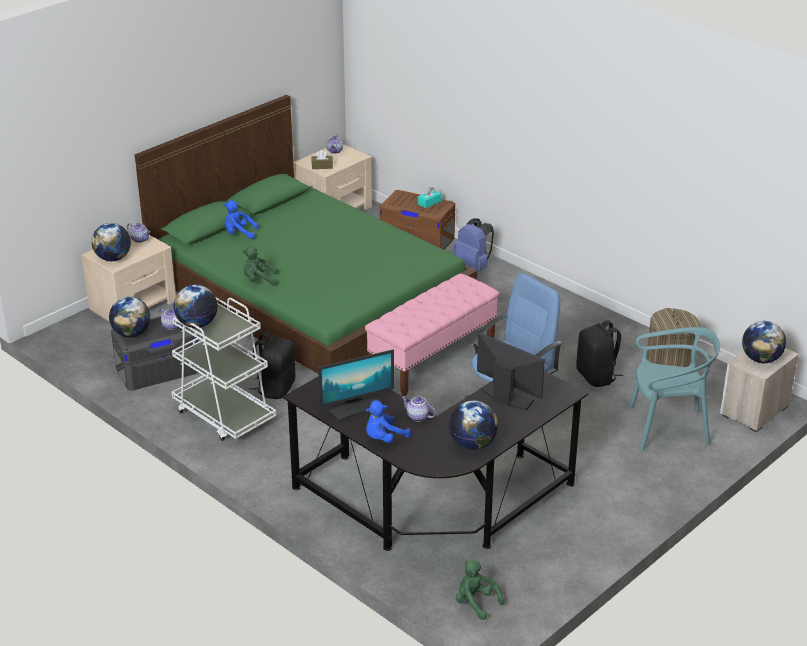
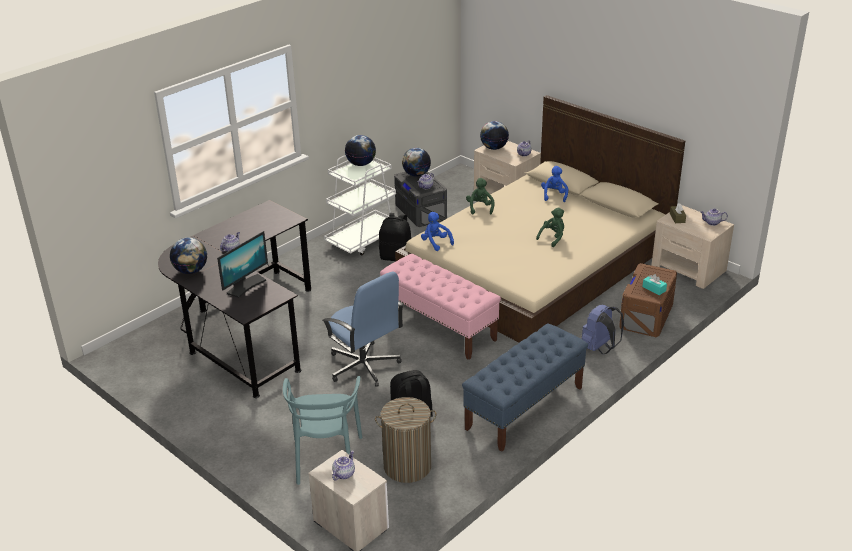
camera: 90 degrees right, 0 degrees up
green bed [135,95,477,374] -> beige bed [395,95,685,342]
monitor [318,349,394,421] -> none
blue plush toy [366,400,411,443] -> blue plush toy moved to [421,212,454,251]
green plush toy [455,560,505,620] -> green plush toy moved to [536,207,564,247]
globe [742,321,786,363] -> teapot [332,451,355,481]
none -> blue bench [462,323,588,452]

